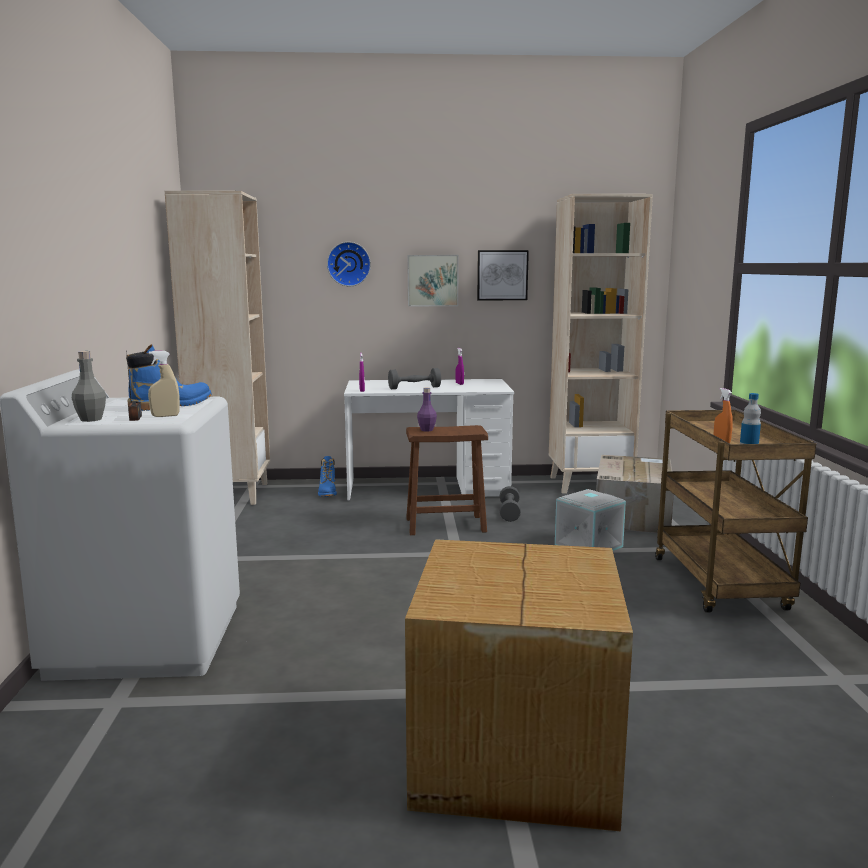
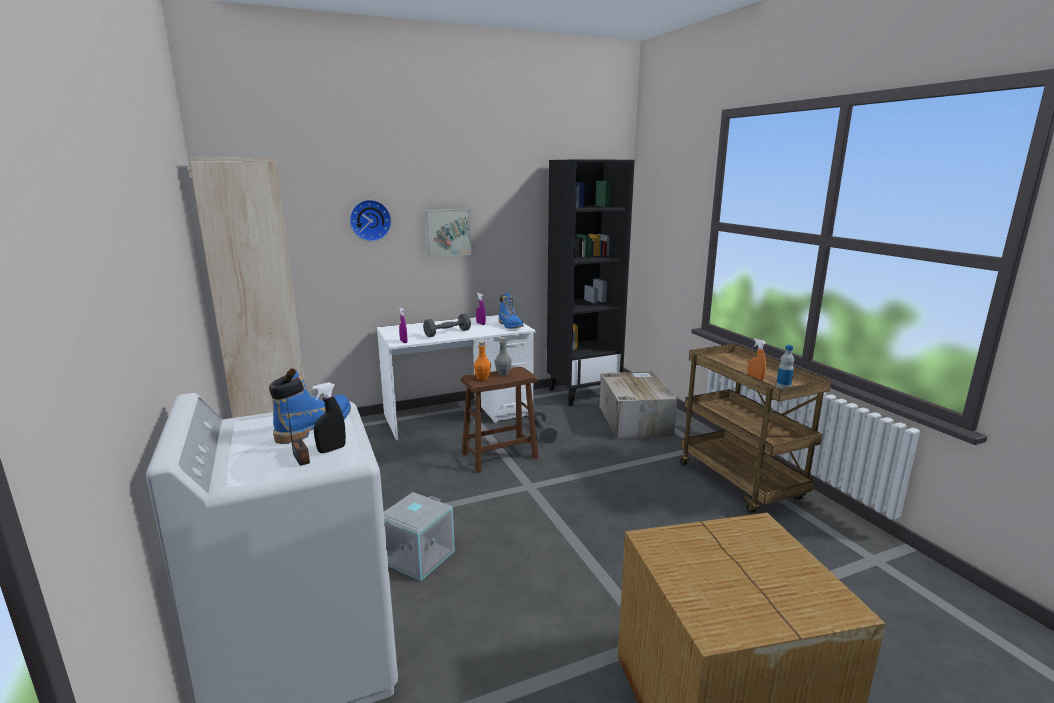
camera: 20 degrees left, 5 degrees up
grey bottle [72,351,106,422] -> grey bottle moved to [495,337,512,376]
beige spray bottle [148,351,180,417] -> black spray bottle [312,382,346,453]
blue boot [318,456,337,497] -> blue boot moved to [499,293,524,329]
purple bottle [417,387,437,431] -> orange bottle [474,341,491,380]
picture [477,250,529,300] -> none
beige bookcase [549,194,653,494] -> black bookcase [547,159,635,406]
grey storage box [555,489,626,551] -> grey storage box moved to [384,492,455,581]

